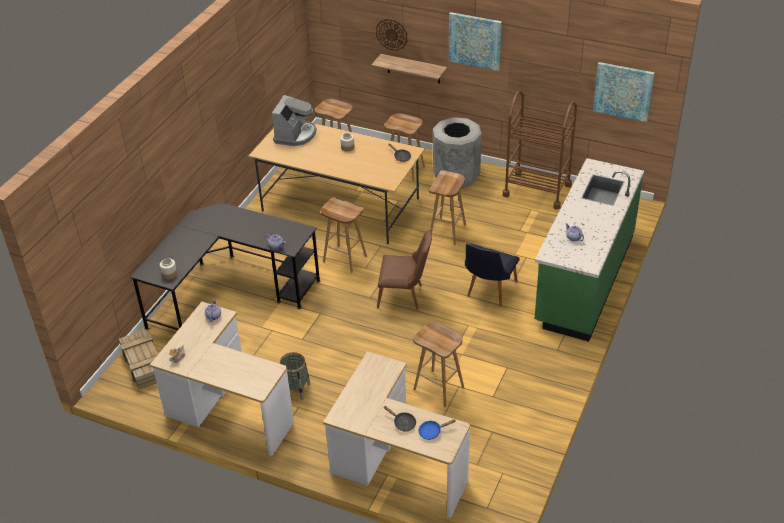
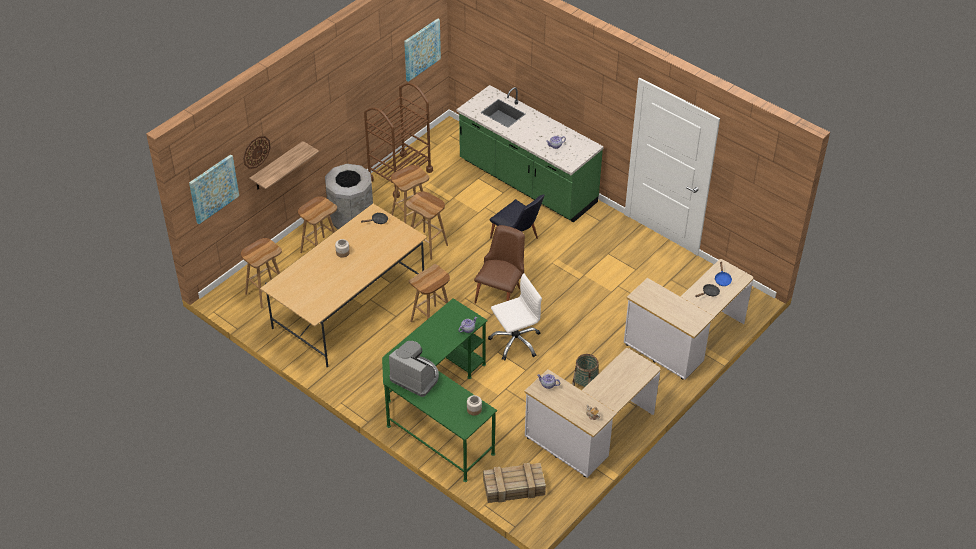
camera: 75 degrees left, 5 degrees up
black desk [130,203,320,330] -> green desk [382,298,497,482]
coffee machine [272,95,317,146] -> coffee machine moved to [389,341,439,397]
brown stool [413,322,464,407] -> brown stool moved to [391,165,429,223]
picture [449,12,502,71] -> picture moved to [189,154,239,224]
none -> white office chair [488,273,542,361]

